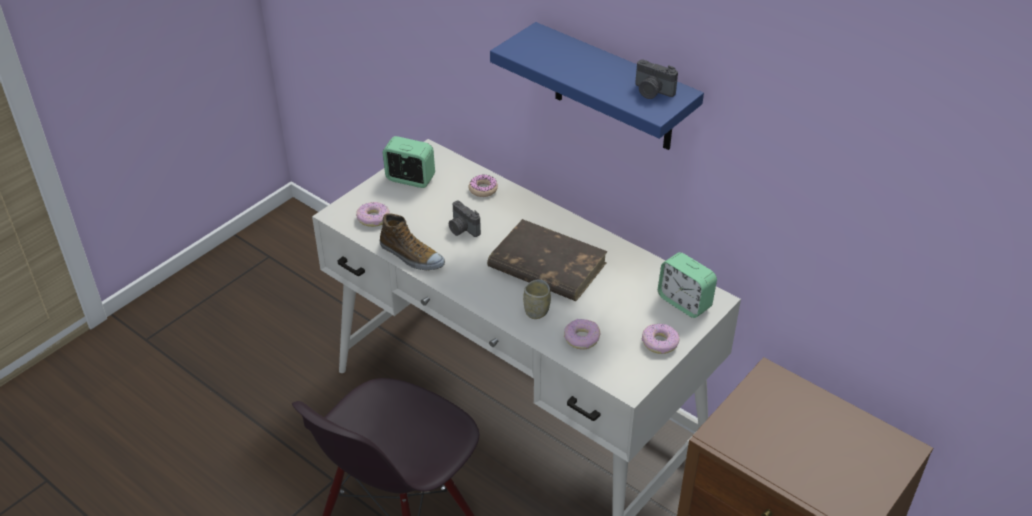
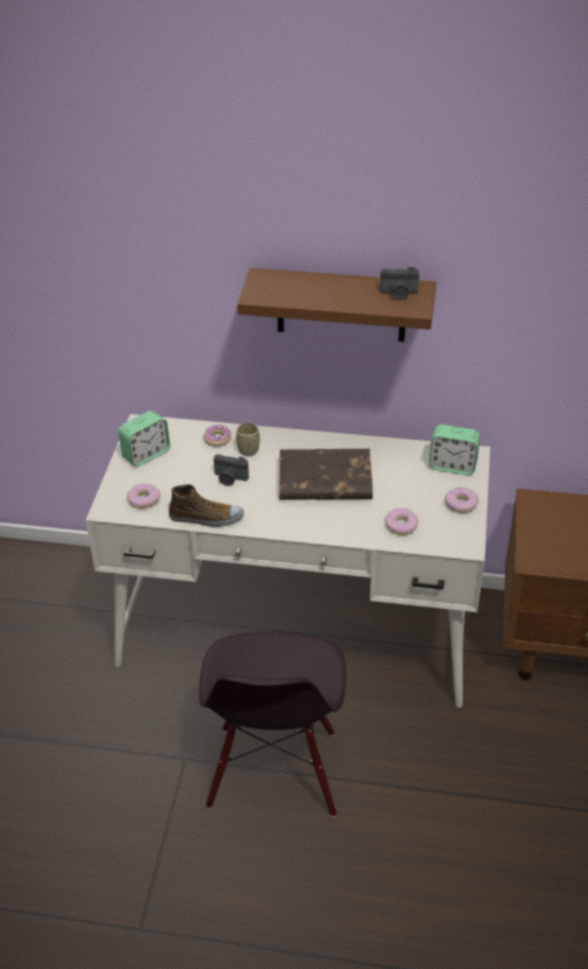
camera: 30 degrees left, 0 degrees up
alarm clock [383,136,435,188] -> alarm clock turned 150 degrees clockwise [118,411,170,467]
blue shelf [490,22,704,150] -> brown shelf [237,268,436,342]
cup [523,279,551,319] -> cup moved to [236,422,260,457]

